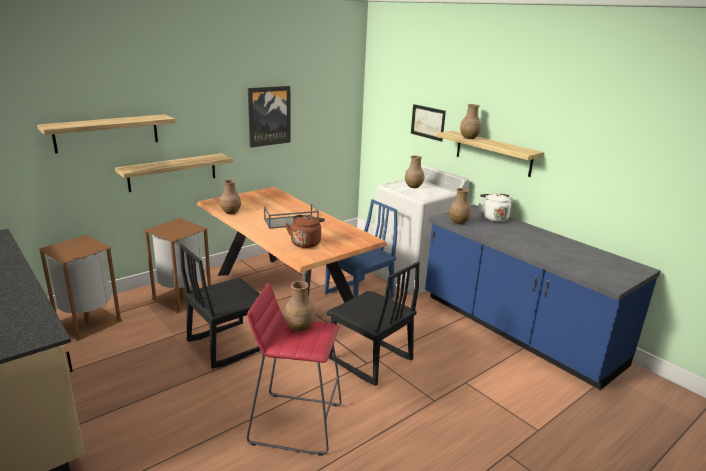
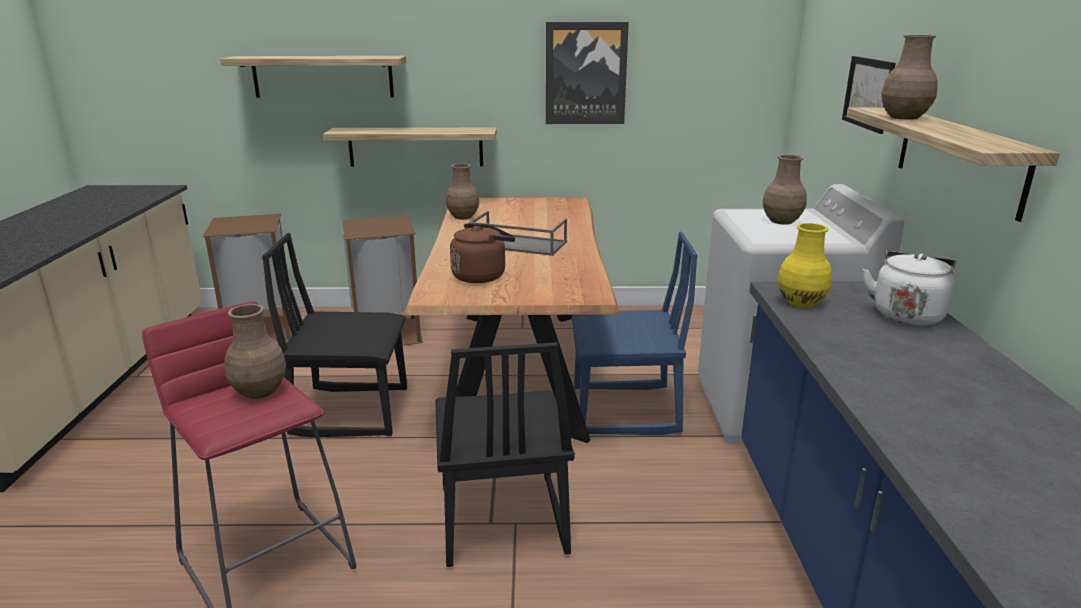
camera: 40 degrees right, 0 degrees up
brown vase [449,188,471,224] -> yellow vase [778,223,832,308]

